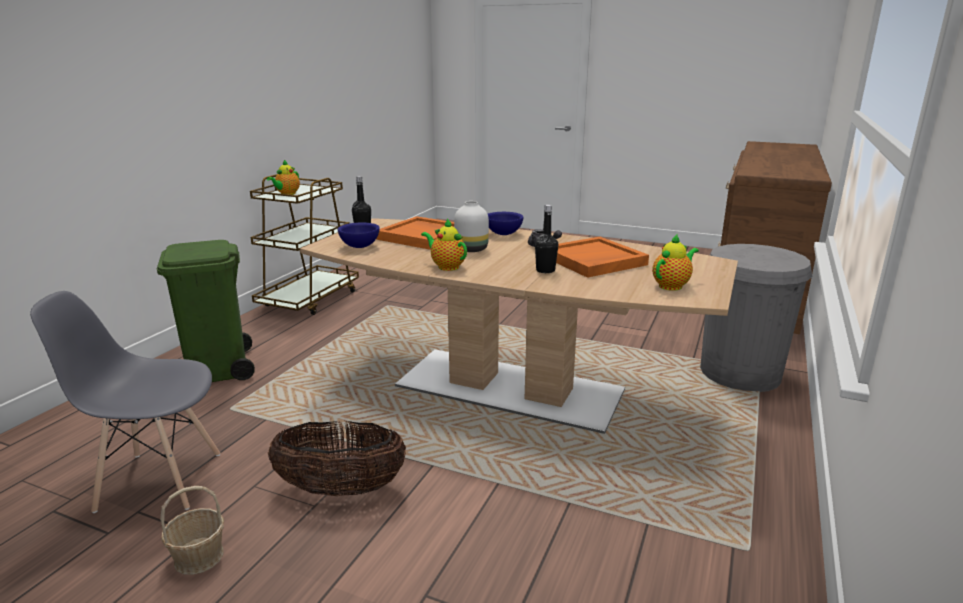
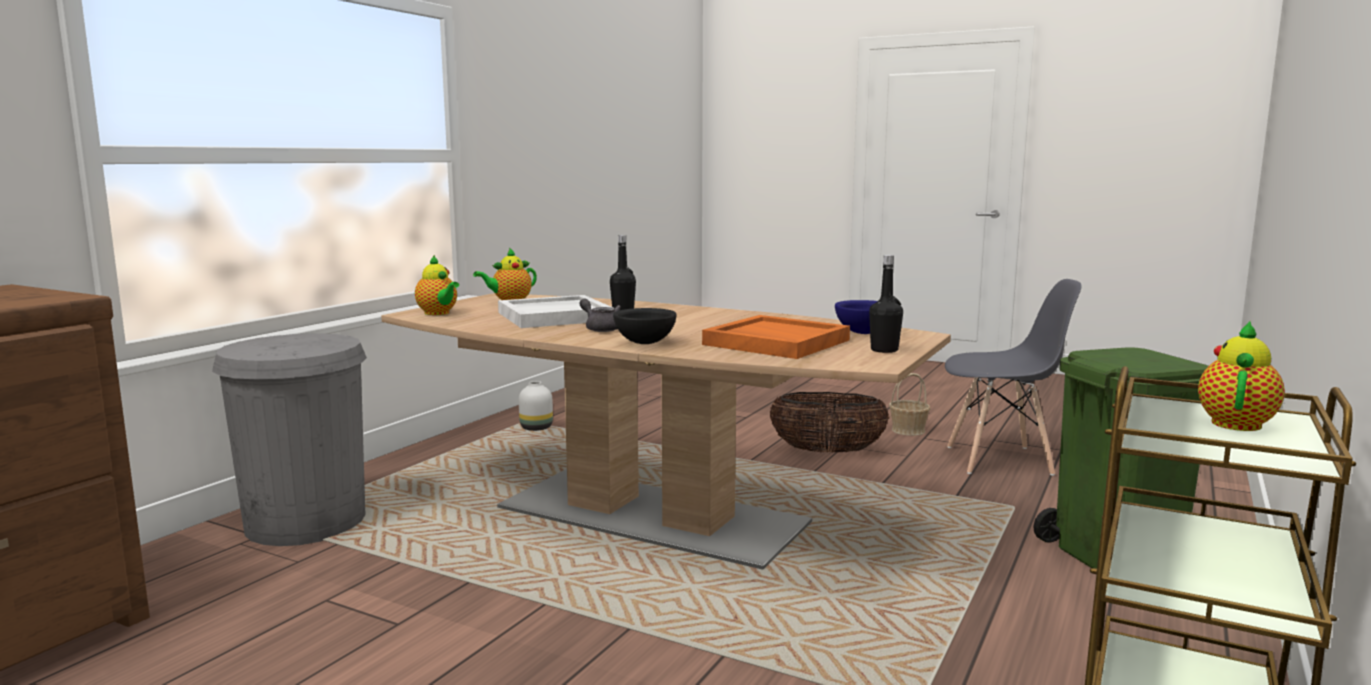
camera: 175 degrees left, 10 degrees down
teapot [421,219,467,271] -> teapot moved to [415,255,459,315]
white vase [454,201,489,252] -> white vase moved to [519,381,553,431]
blue bowl [488,212,523,235] -> black bowl [613,308,676,344]
orange tray [556,237,649,278] -> white tray [498,295,613,328]

